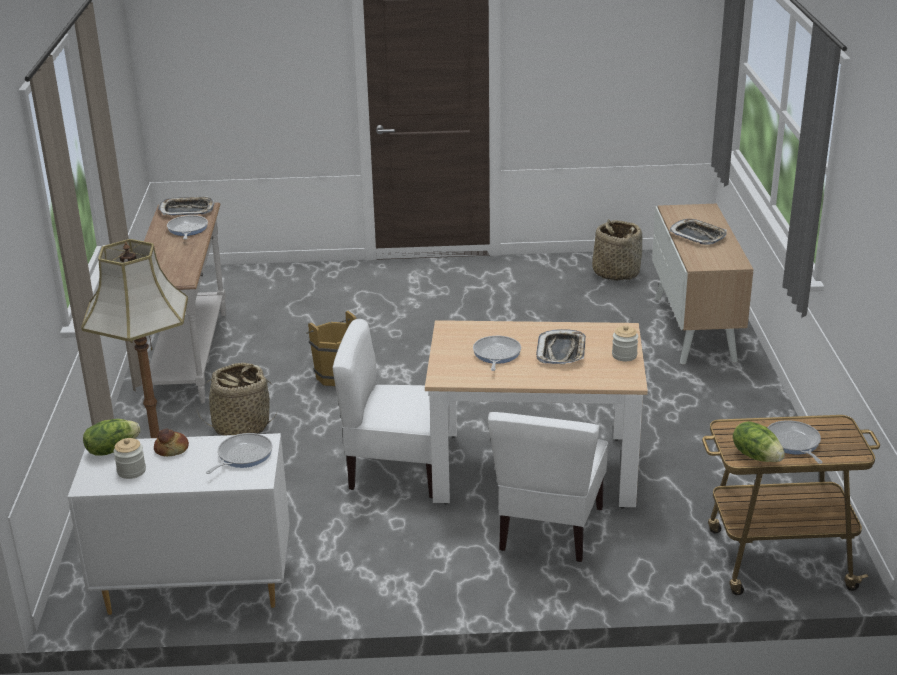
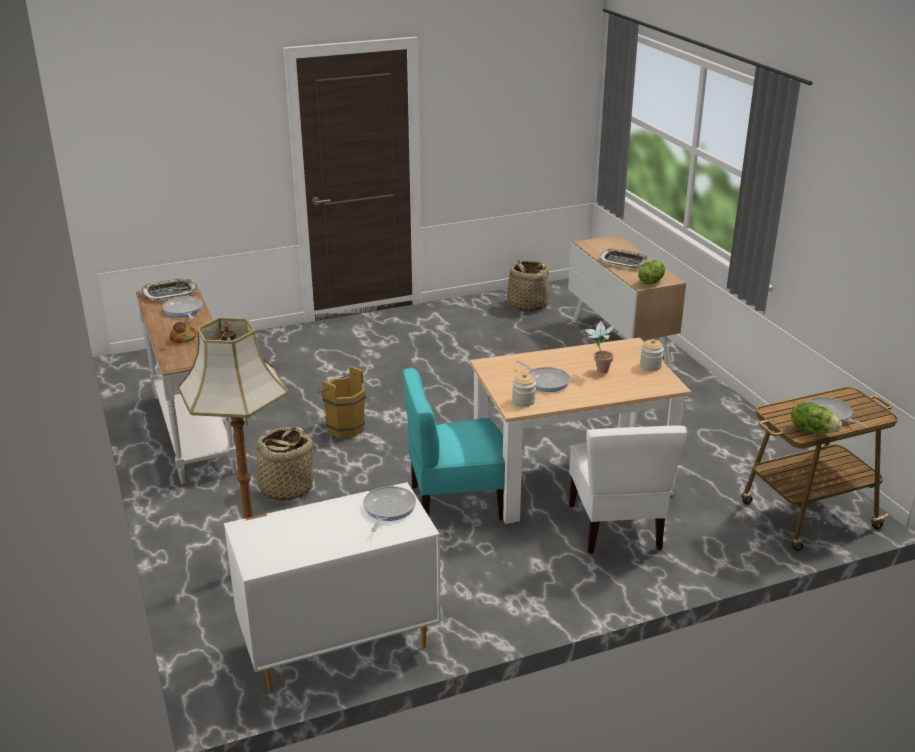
camera: 20 degrees left, 0 degrees up
lettuce [83,419,141,456] -> lettuce moved to [638,260,665,284]
jar [113,438,146,479] -> jar moved to [512,373,536,407]
bread [154,428,189,456] -> bread moved to [170,322,197,343]
white chair [333,319,450,499] -> turquoise chair [403,368,505,520]
frying pan [473,336,521,371] -> frying pan turned 150 degrees clockwise [516,360,570,392]
tray [536,329,586,364] -> potted plant [584,320,616,373]

